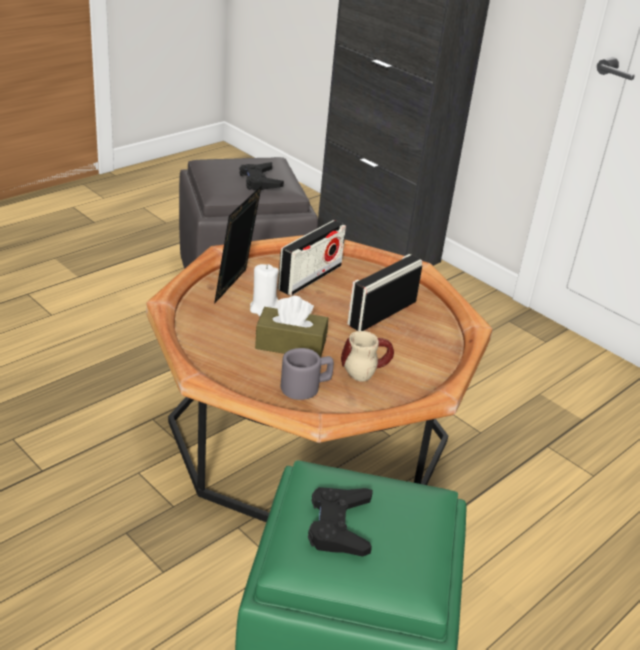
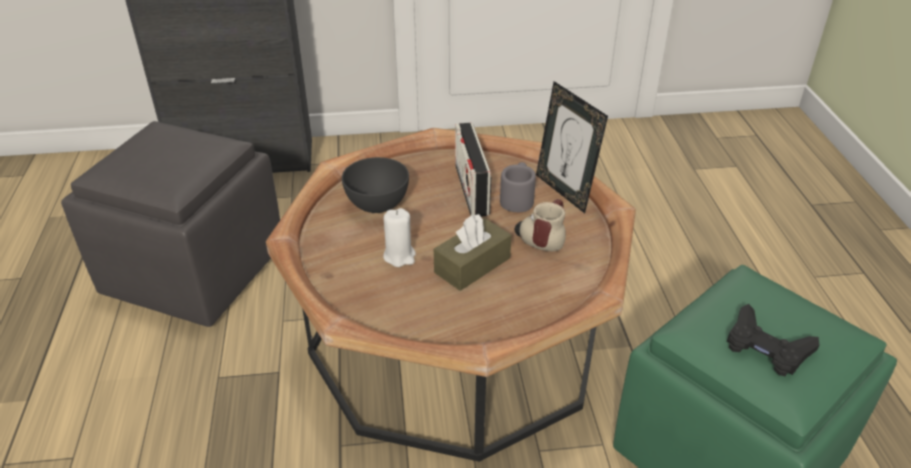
camera: 50 degrees left, 5 degrees up
picture frame [214,185,262,304] -> picture frame moved to [536,81,608,213]
black game controller [239,162,284,190] -> none
radio [278,220,346,296] -> grey bowl [342,157,409,213]
grey mug [280,348,334,400] -> grey mug moved to [500,162,536,212]

